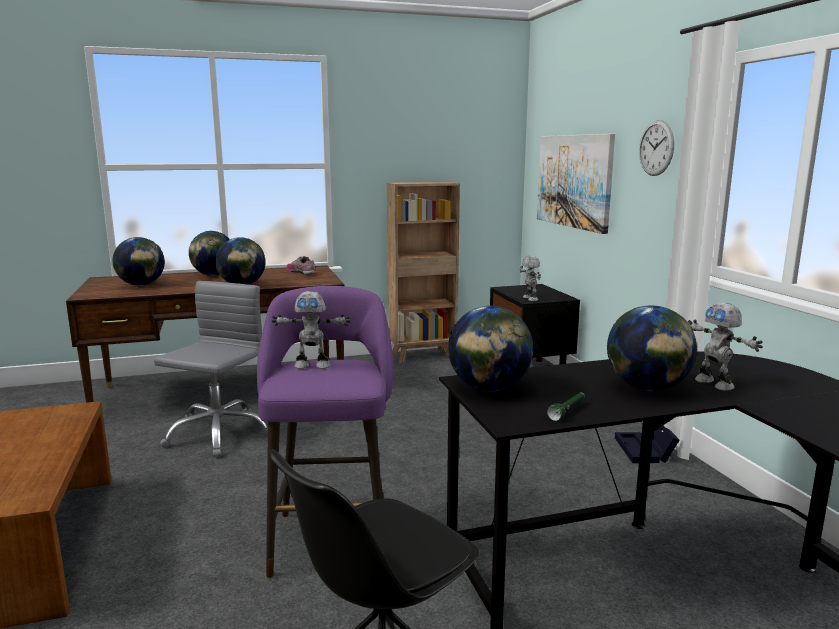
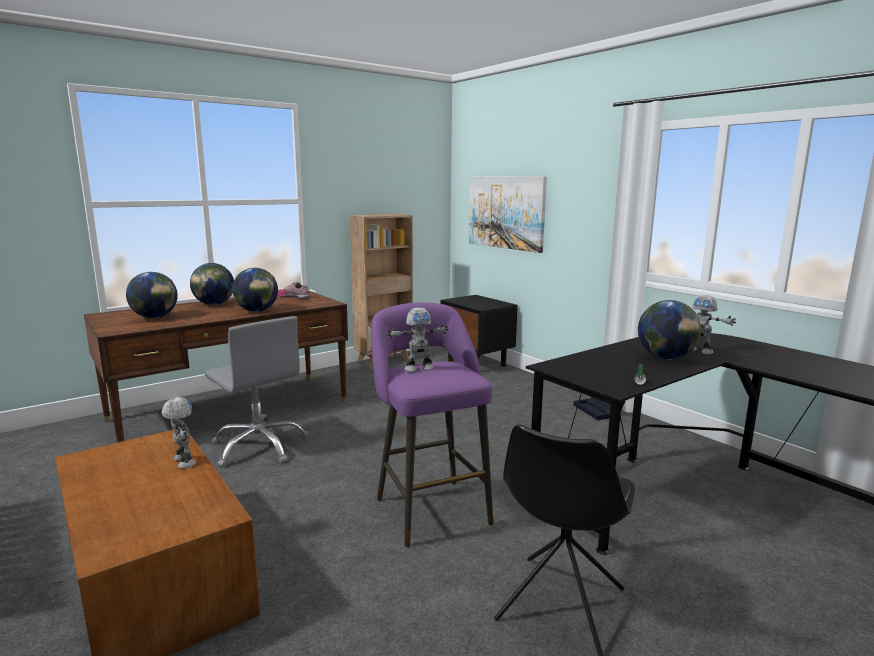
camera: 20 degrees left, 0 degrees up
grey office chair [154,281,268,457] -> grey office chair turned 135 degrees clockwise [205,316,309,468]
globe [448,306,533,391] -> none
toy robot [520,256,541,301] -> toy robot moved to [161,397,196,469]
wall clock [639,120,674,176] -> none

